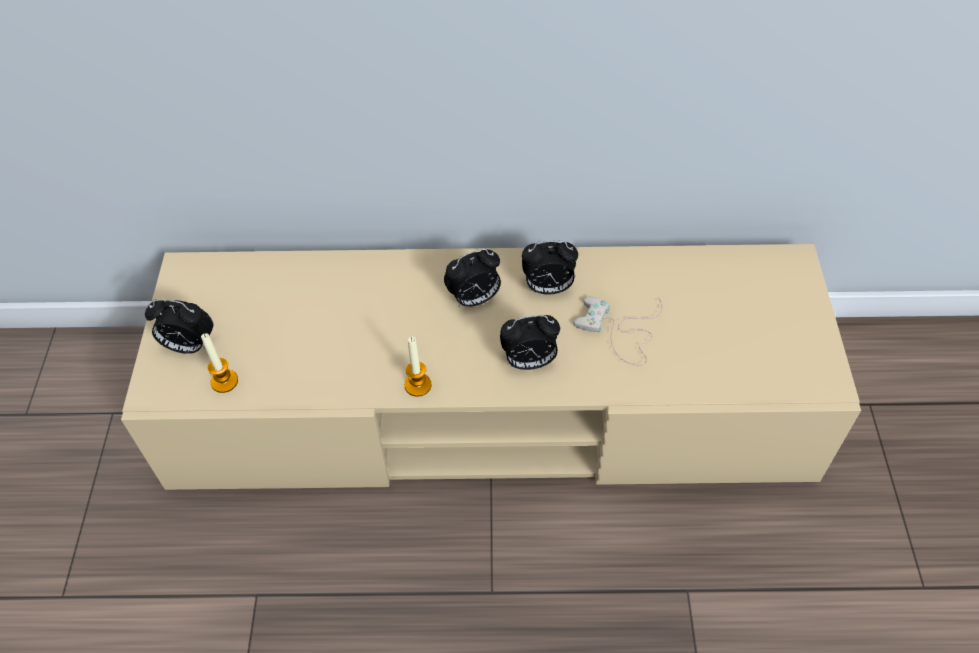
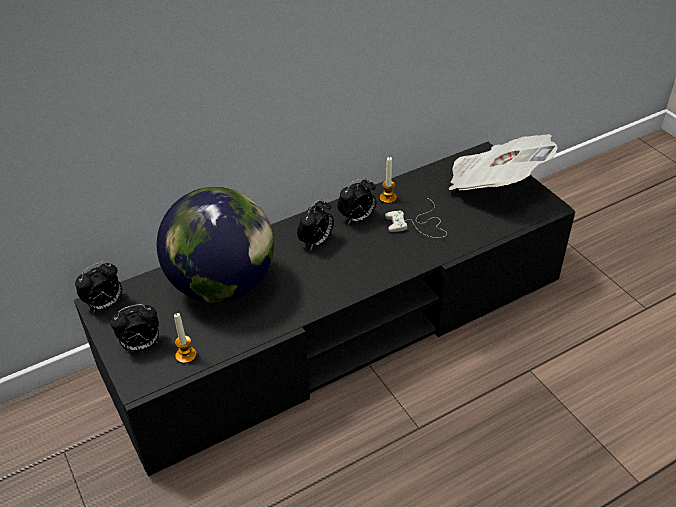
camera: 30 degrees left, 10 degrees down
beige tv stand [121,244,861,490] -> black tv stand [74,142,576,477]
candle [404,336,432,397] -> candle moved to [380,157,397,204]
alarm clock [500,315,560,370] -> alarm clock moved to [75,262,122,313]
none -> globe [157,187,274,303]
none -> newspaper [449,134,558,190]

